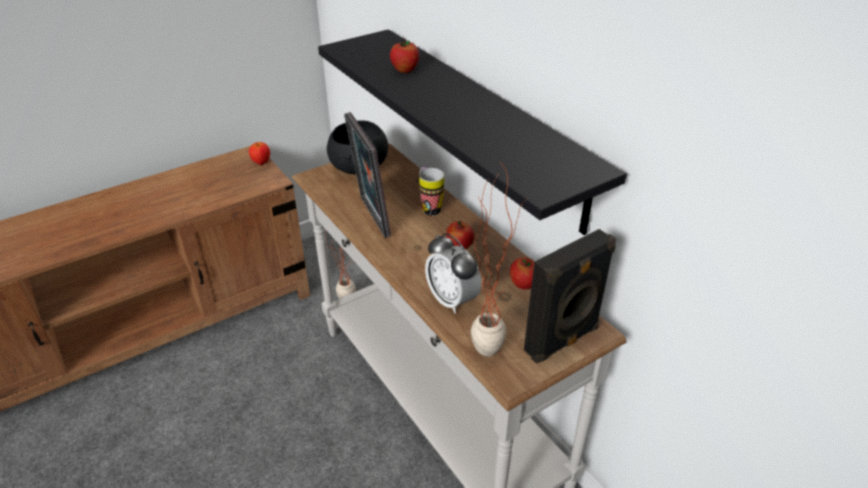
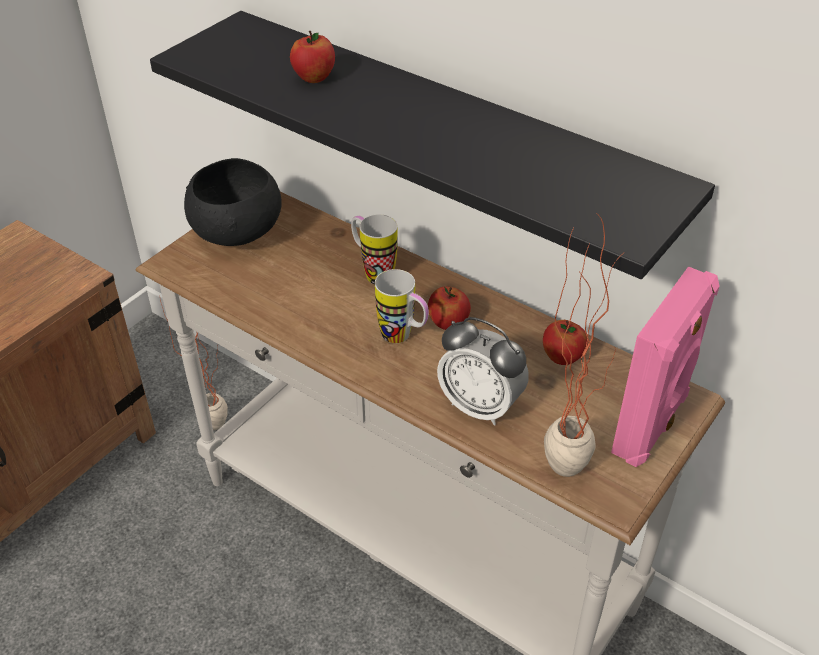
camera: 20 degrees left, 5 degrees up
apple [249,142,270,165] -> none
picture frame [344,112,391,238] -> none
black speaker [524,229,616,364] -> pink speaker [611,266,719,467]
none -> mug [375,269,429,343]

